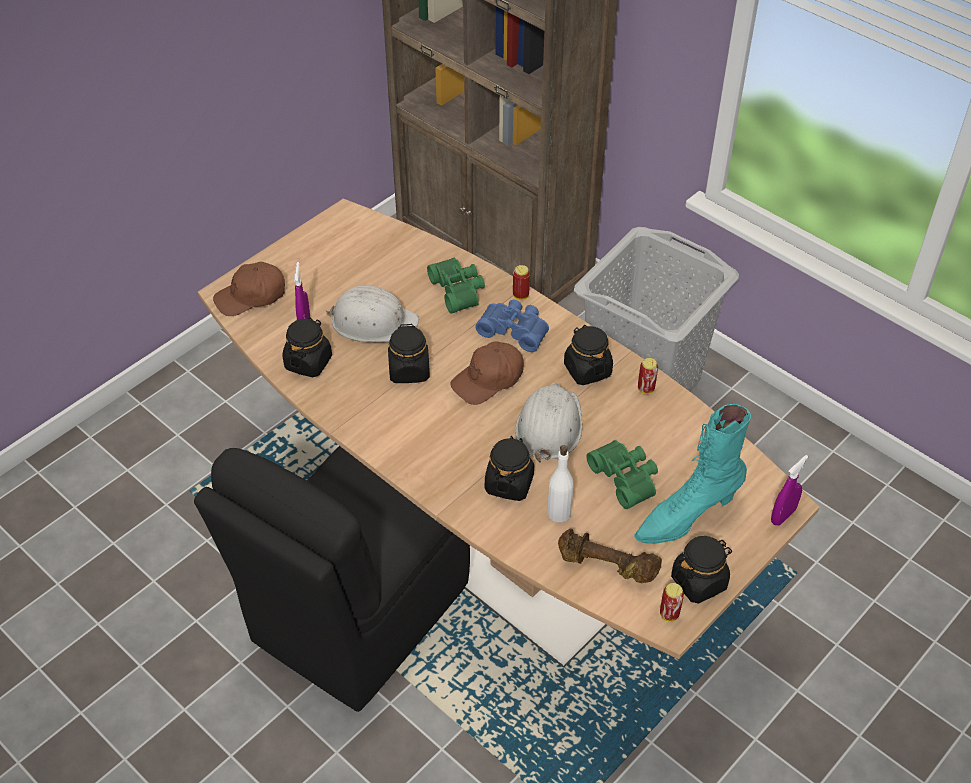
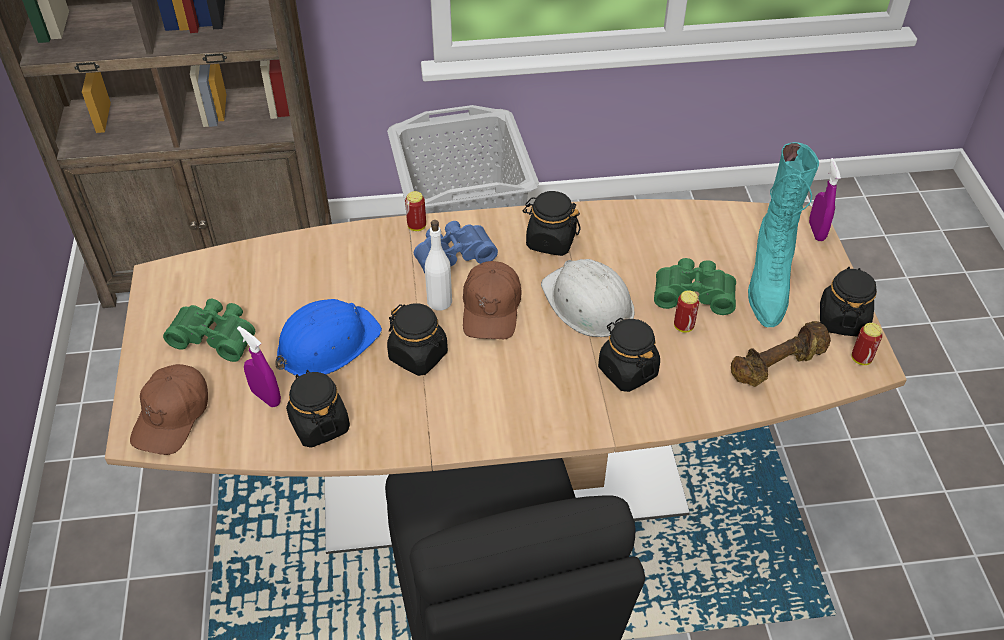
camera: 50 degrees left, 0 degrees up
white hard hat [326,285,419,343] -> blue hard hat [276,299,382,376]
green binoculars [427,258,485,314] -> green binoculars moved to [163,299,255,362]
white bottle [547,445,573,522] -> white bottle moved to [425,220,452,311]
can [638,358,658,394] -> can moved to [674,290,699,333]

